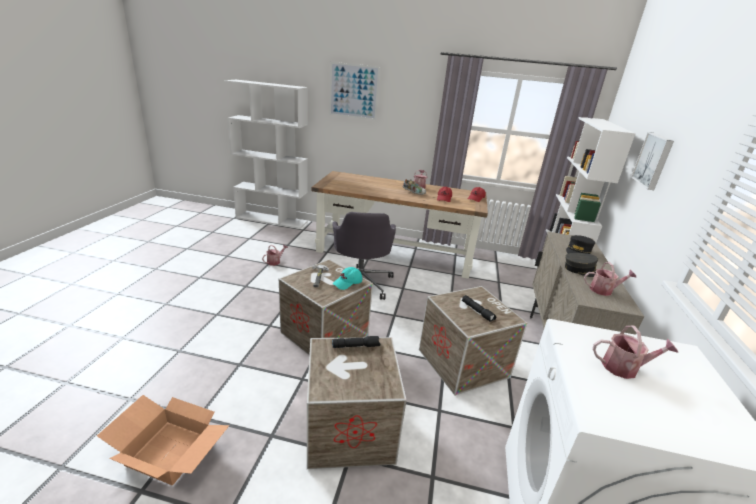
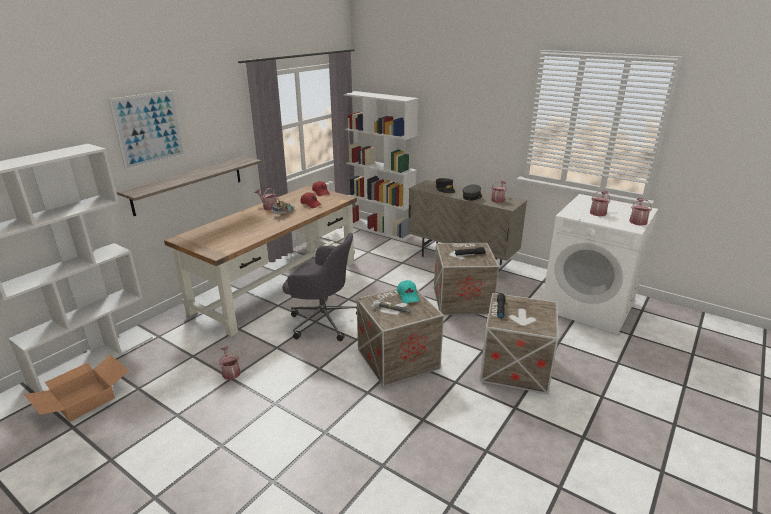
camera: 65 degrees left, 0 degrees up
cardboard box [97,395,230,485] -> cardboard box moved to [24,354,129,422]
picture [631,132,674,190] -> none
none -> shelf [117,156,262,216]
none -> watering can [629,198,652,226]

